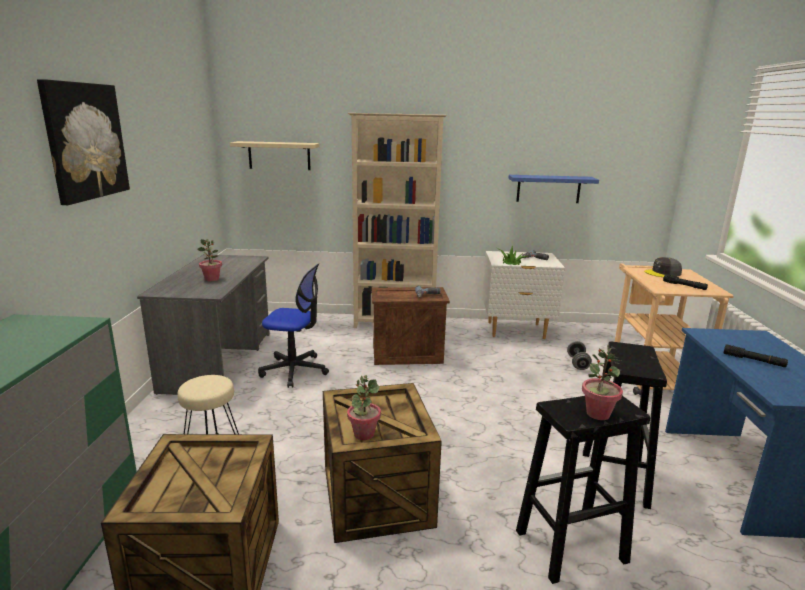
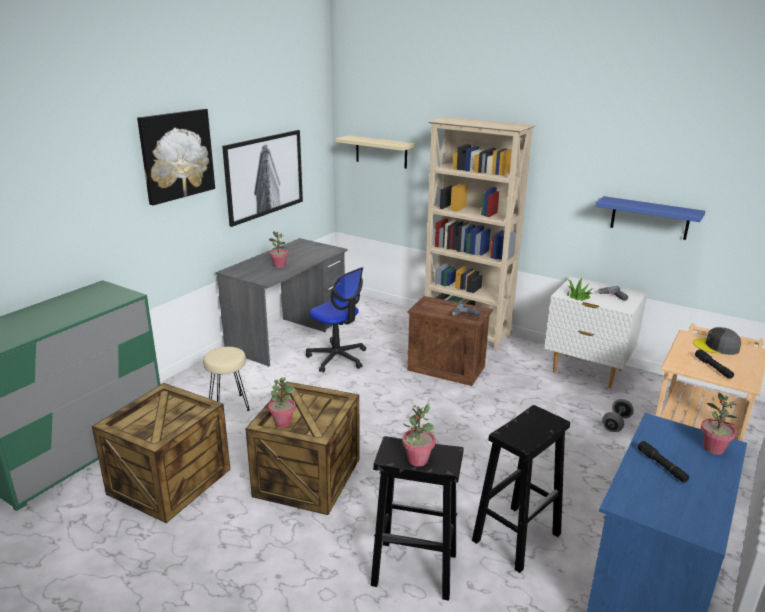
camera: 30 degrees right, 5 degrees up
none -> picture [222,130,303,227]
none -> potted plant [701,393,738,455]

